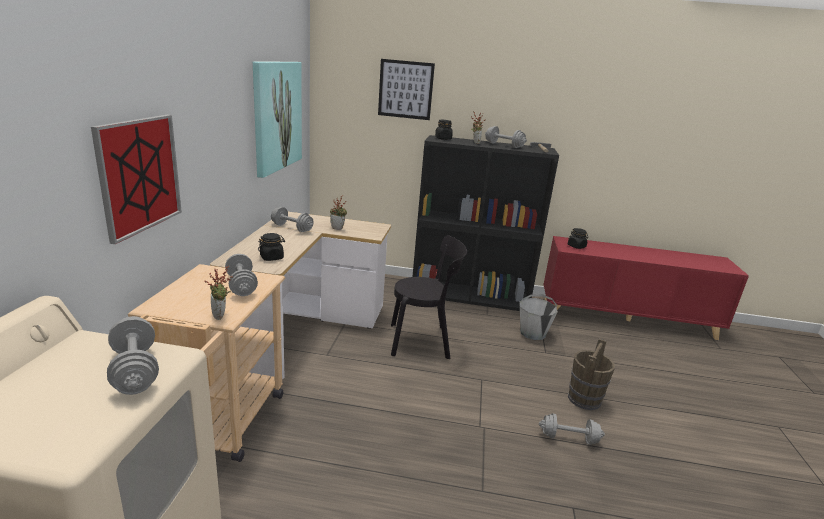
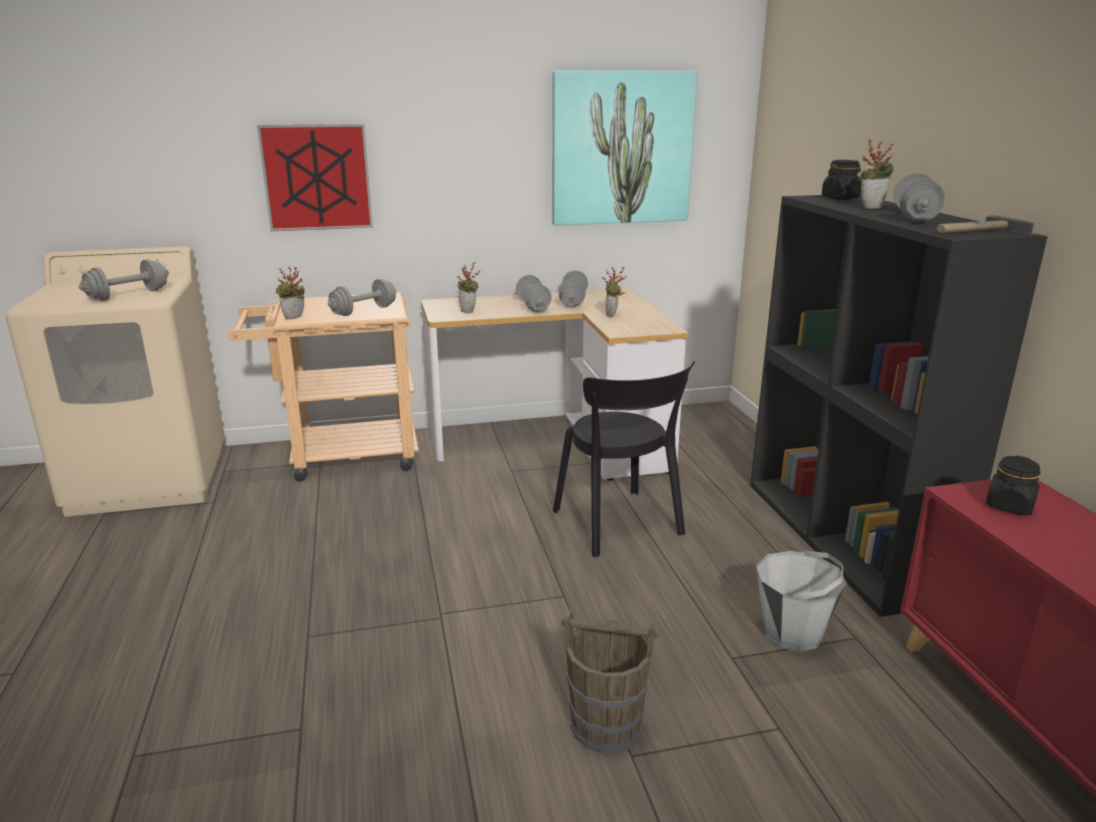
camera: 70 degrees right, 0 degrees up
black jar [258,233,285,261] -> potted plant [457,262,480,314]
picture [378,59,435,120] -> none
grey dumbbell [539,413,605,445] -> grey dumbbell moved to [516,275,552,312]

